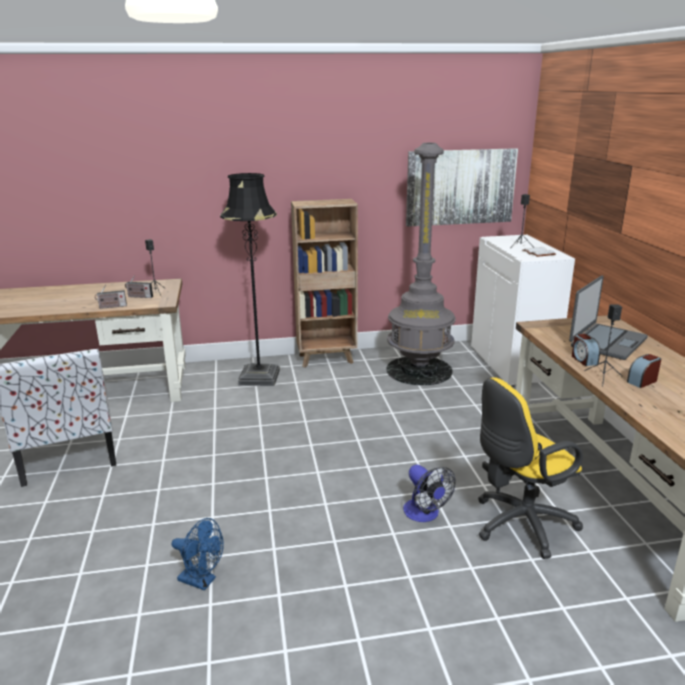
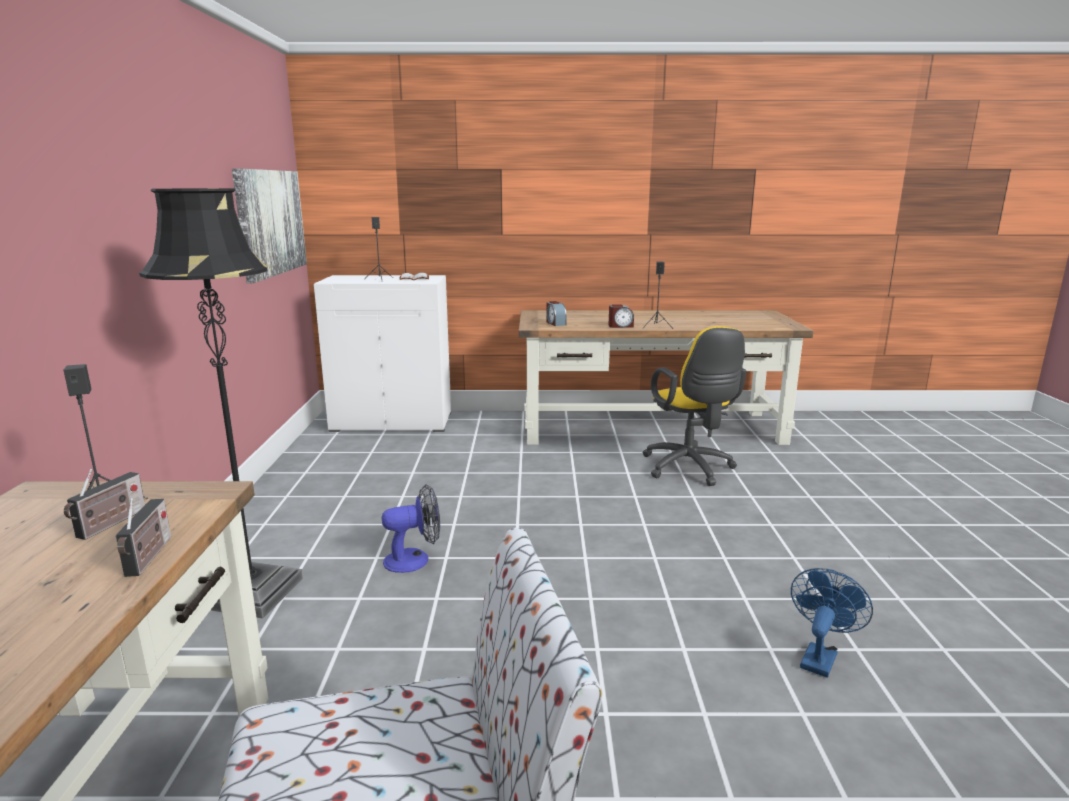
camera: 80 degrees left, 5 degrees down
brown bookcase [291,199,358,367] -> none
grey floor lamp [387,143,456,385] -> none
fan [403,465,455,522] -> fan moved to [382,484,440,573]
laptop [569,275,648,360] -> none
alarm clock [627,354,661,388] -> alarm clock moved to [547,301,567,326]

